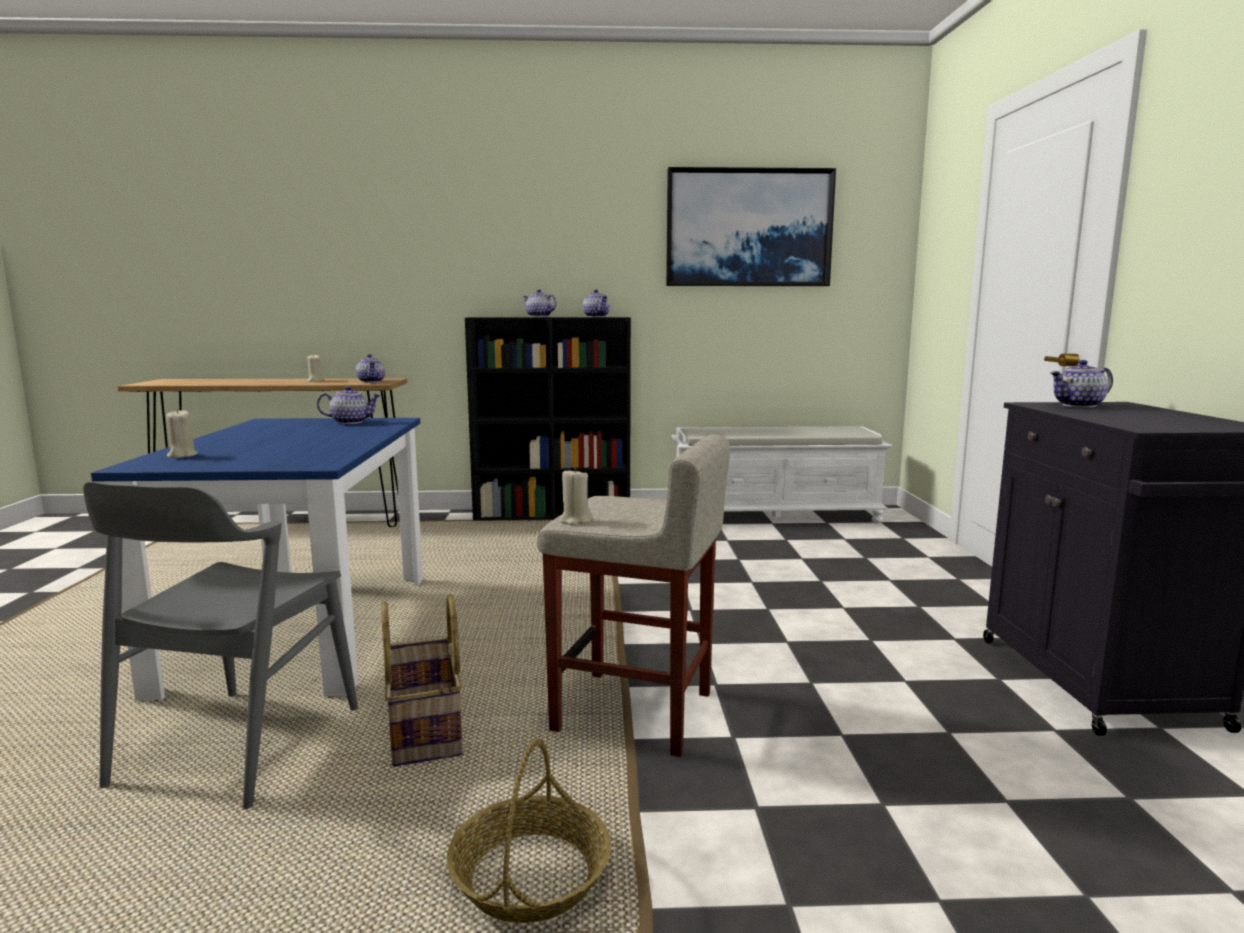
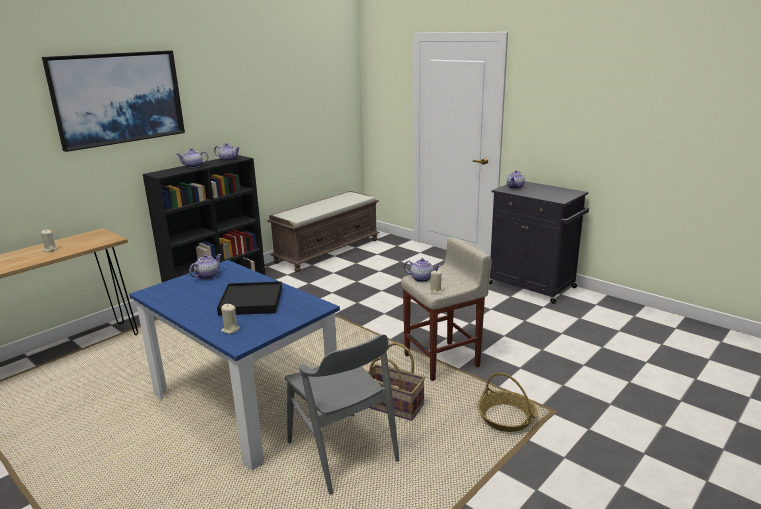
camera: 45 degrees left, 10 degrees up
teapot [356,354,385,383] -> teapot moved to [404,258,441,282]
picture [666,167,836,286] -> picture moved to [42,51,185,152]
white bench [672,426,892,524] -> brown bench [267,191,380,272]
none -> black tray [217,281,282,316]

